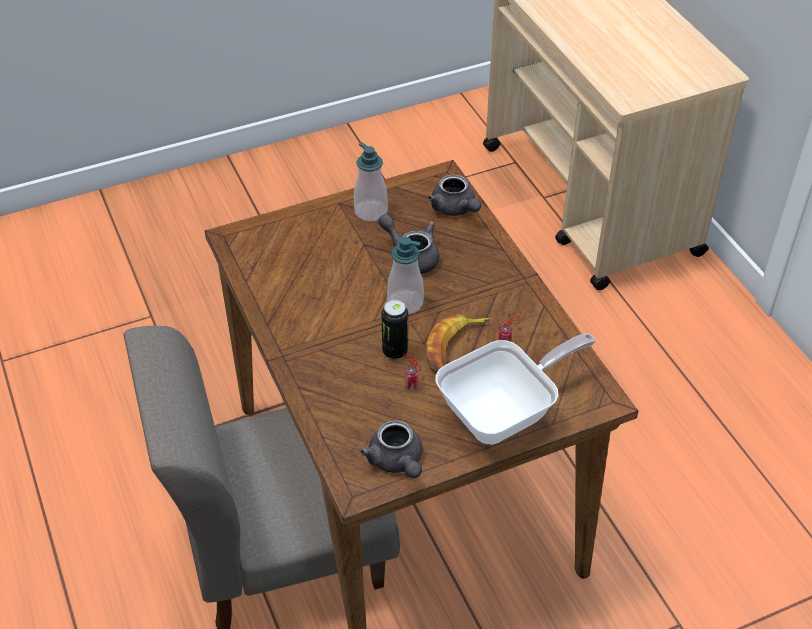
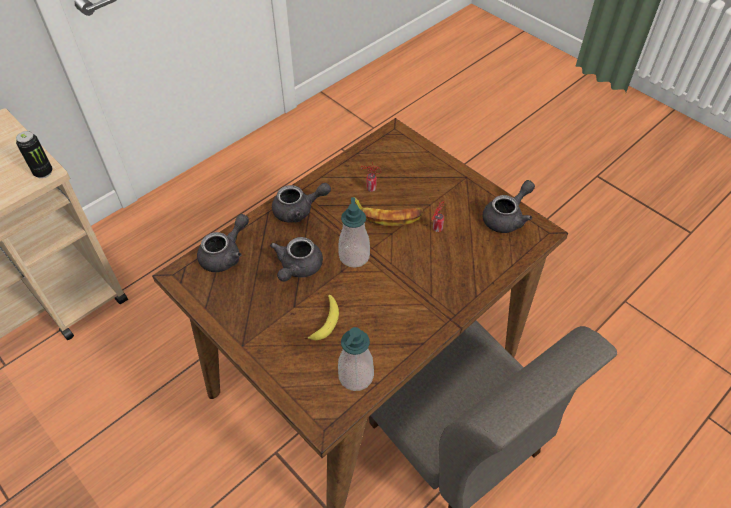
camera: 110 degrees left, 5 degrees up
soap dispenser [354,142,388,221] -> soap dispenser moved to [338,327,374,391]
can [382,300,408,360] -> can moved to [16,131,52,178]
frying pan [435,333,596,444] -> none
none -> grey teapot [272,183,331,223]
none -> banana [304,295,339,340]

